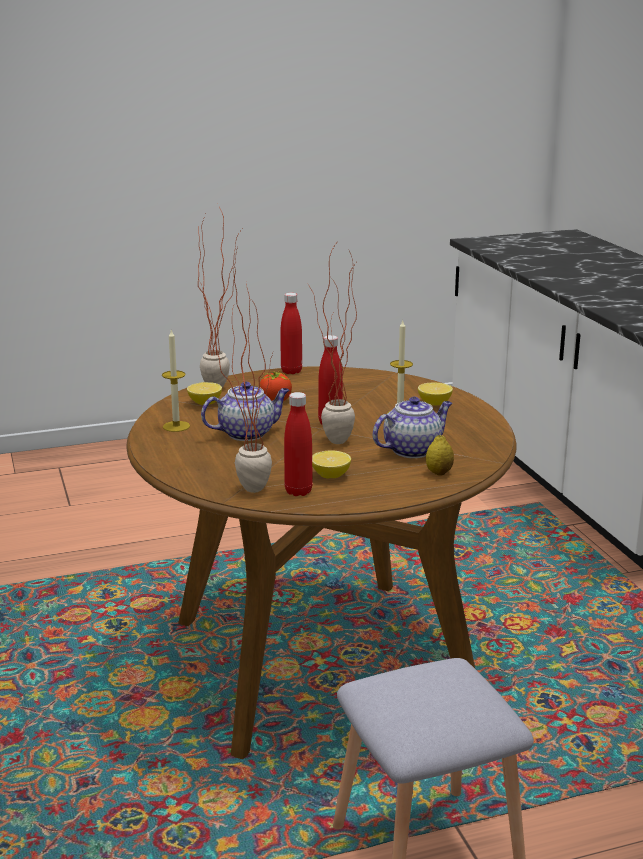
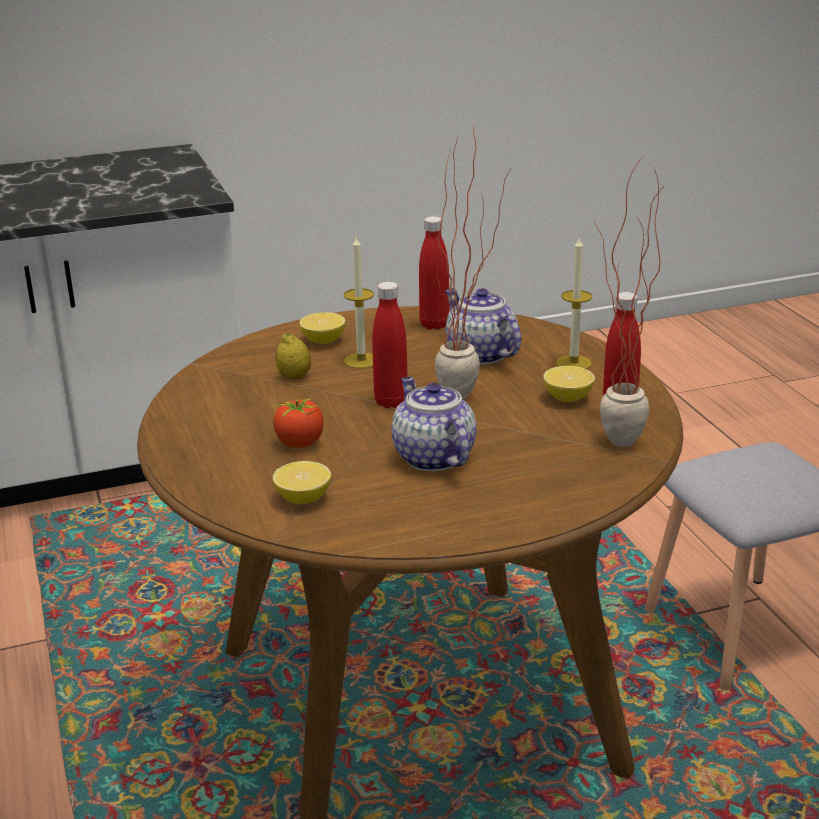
camera: 90 degrees left, 5 degrees up
candle [162,329,190,432] -> candle moved to [556,236,592,369]
potted plant [198,207,242,387] -> none
red bottle [280,293,302,374] -> red bottle moved to [419,216,449,330]
lemon [426,435,454,476] -> lemon moved to [275,333,311,379]

